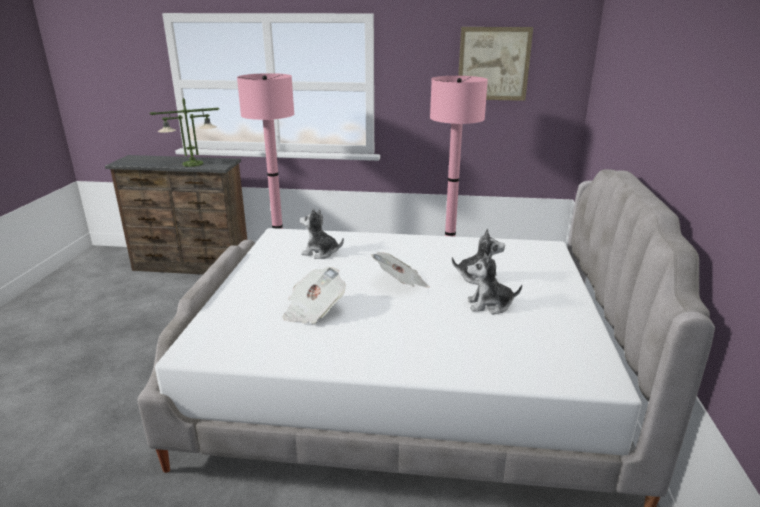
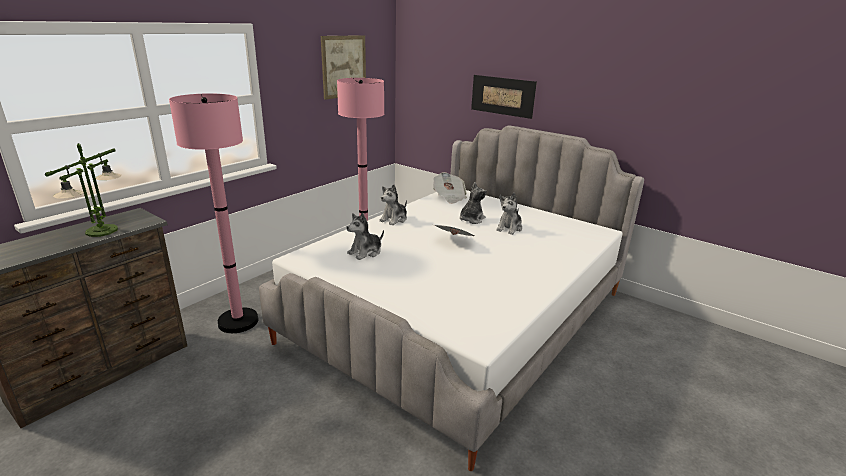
camera: 60 degrees left, 0 degrees up
newspaper [283,267,346,324] -> newspaper moved to [433,172,467,204]
none -> plush toy [379,184,407,225]
none -> picture [471,75,537,119]

